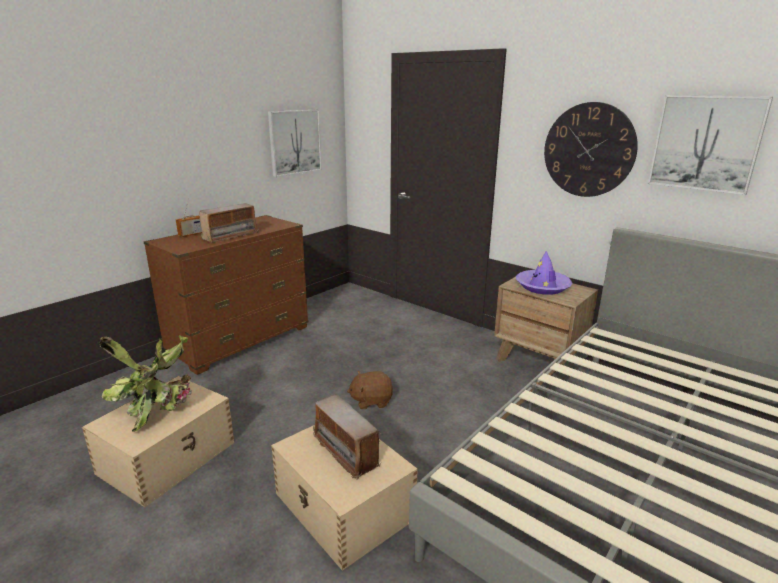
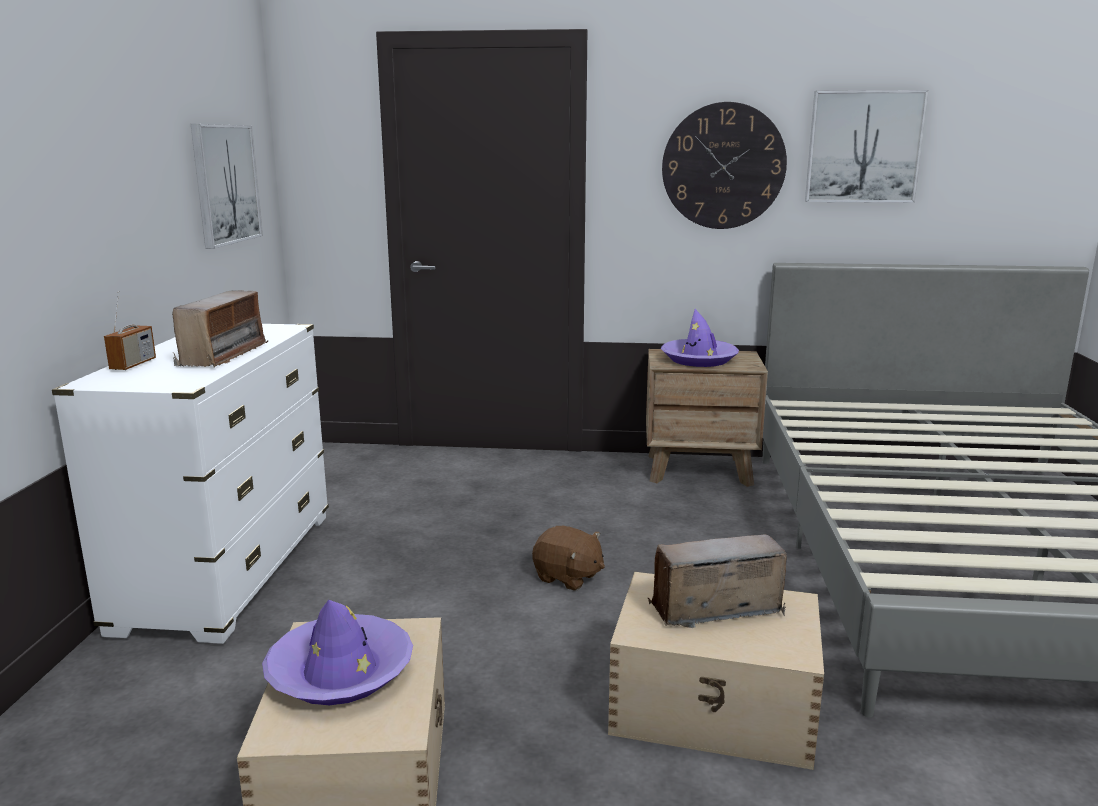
camera: 35 degrees left, 5 degrees down
potted plant [98,335,192,432] -> purple hat [262,600,413,705]
brown dresser [144,215,309,375] -> white dresser [52,324,329,644]
radio [313,394,381,480] -> radio turned 150 degrees clockwise [647,534,787,628]
brown plush toy [347,371,393,409] -> brown plush toy turned 105 degrees counterclockwise [532,526,605,591]

